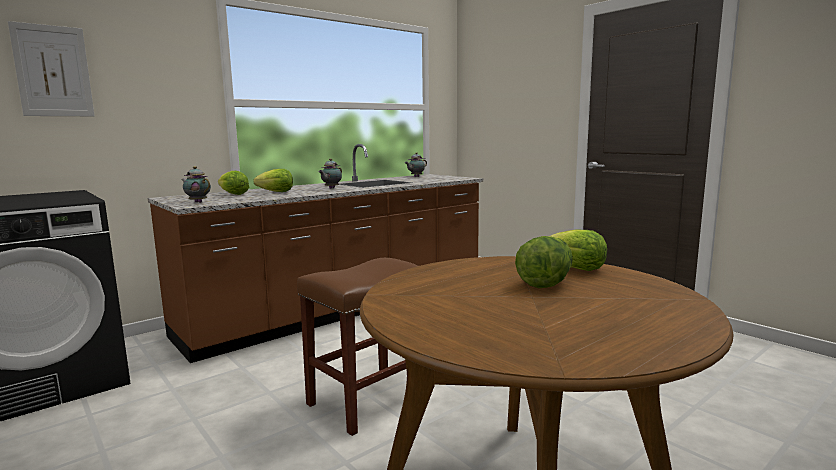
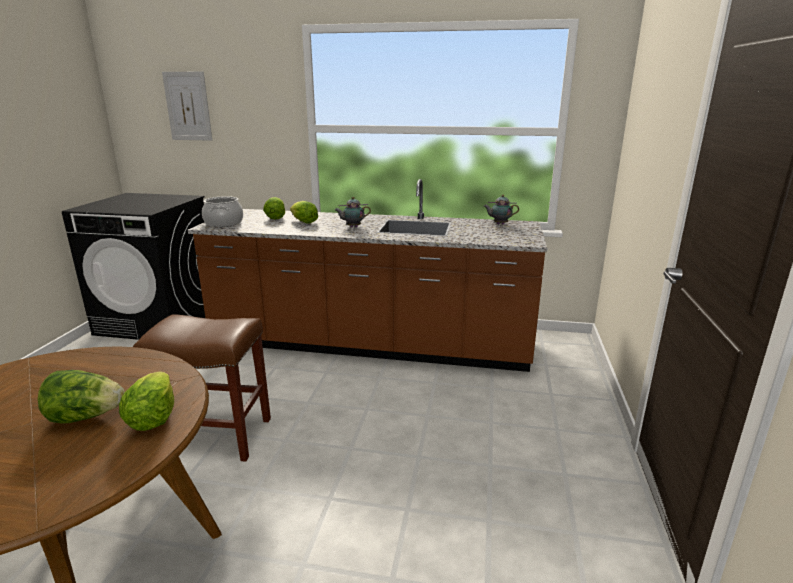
camera: 50 degrees right, 10 degrees up
teapot [181,166,211,203] -> cooking pot [202,196,243,227]

